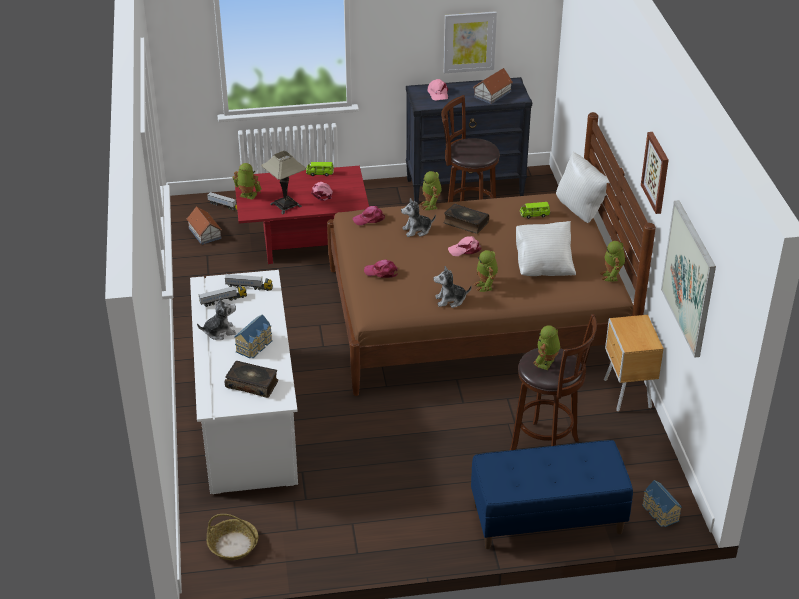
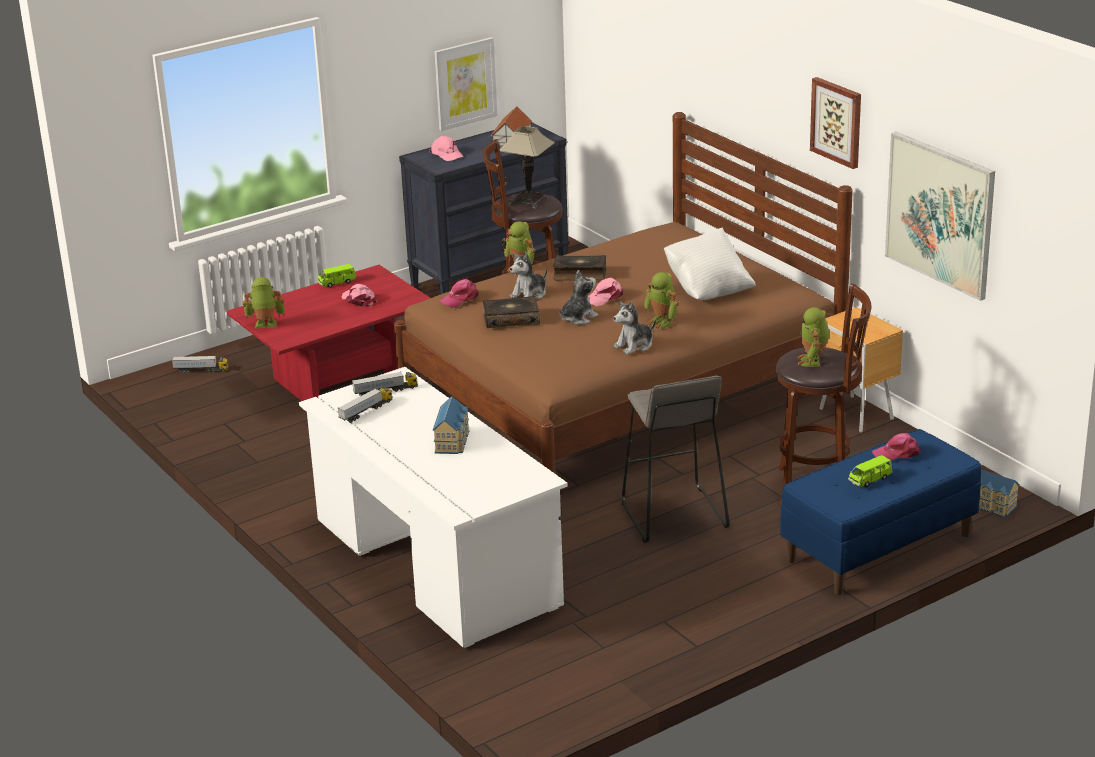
camera: 25 degrees left, 10 degrees down
toy house [187,207,222,245] -> none
plush toy [197,298,236,340] -> plush toy moved to [559,270,598,325]
basket [207,514,258,560] -> none
book [225,361,278,398] -> book moved to [483,296,540,328]
table lamp [261,151,306,214] -> table lamp moved to [499,126,555,209]
pink cap [364,259,398,278] -> pink cap moved to [872,433,921,461]
green toy car [520,202,550,219] -> green toy car moved to [848,455,893,487]
white pillow [556,151,611,223] -> none
toy robot [600,241,625,282] -> none
none -> grey stool [622,376,730,543]

